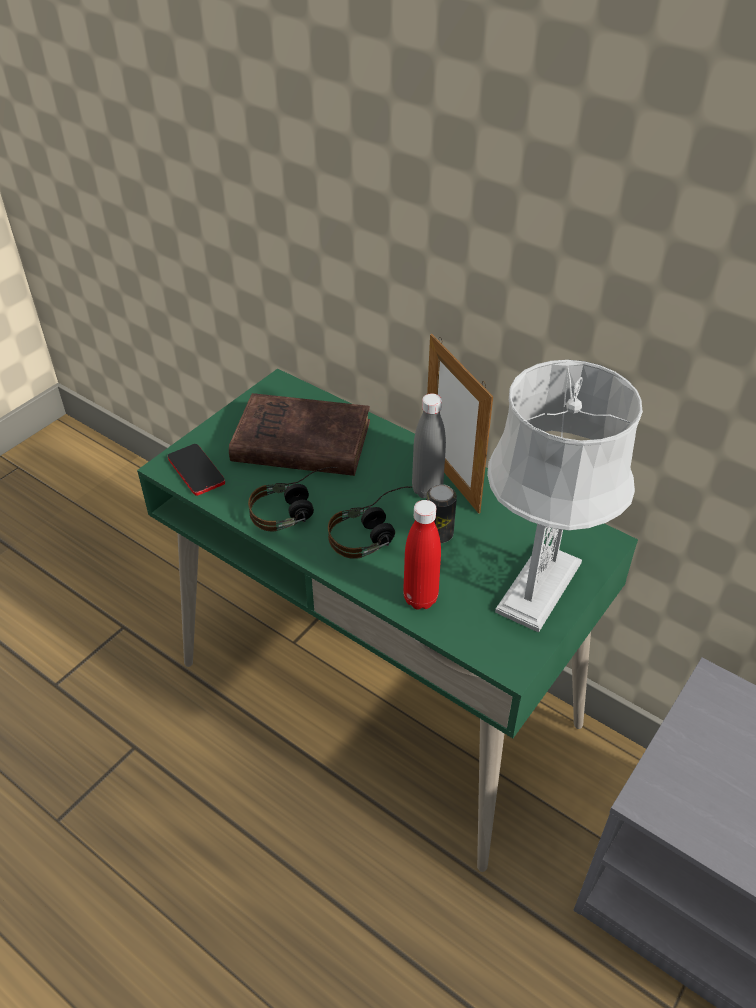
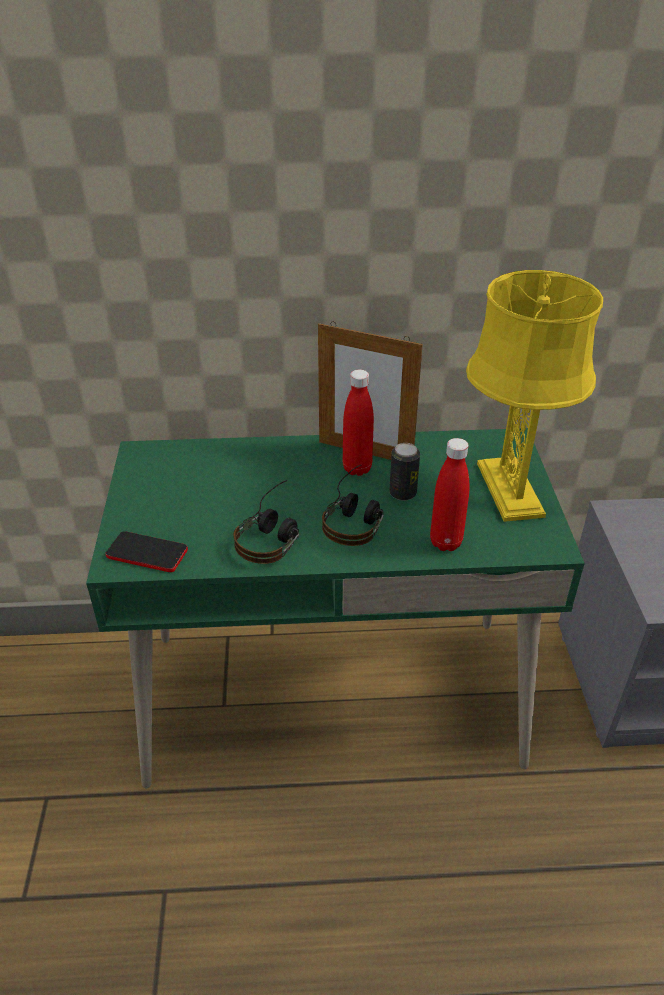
camera: 40 degrees left, 5 degrees down
brown book [229,393,370,476] -> none
grey bottle [412,393,446,498] -> red bottle [343,370,374,476]
grey table lamp [487,360,643,633] -> yellow table lamp [466,270,603,522]

